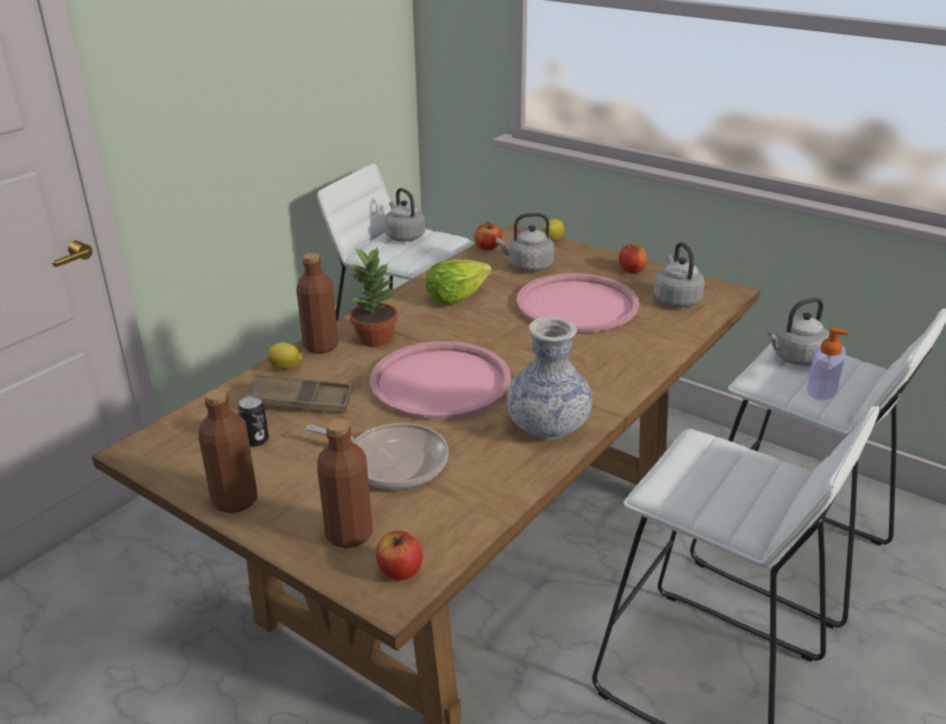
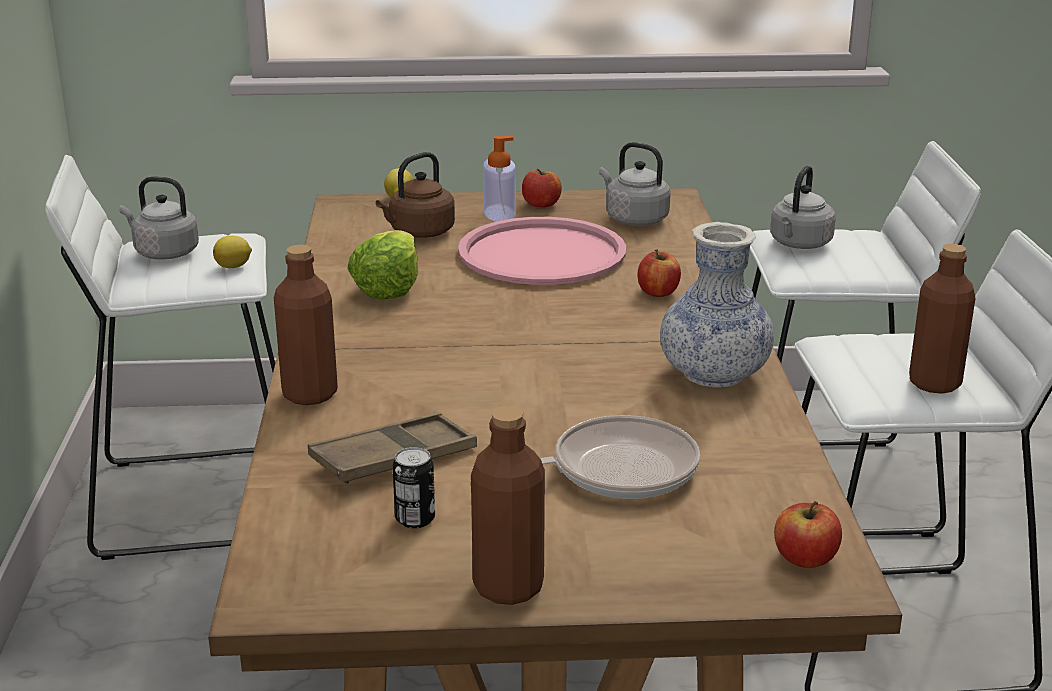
camera: 40 degrees left, 5 degrees down
lemon [268,342,302,370] -> lemon moved to [213,236,252,268]
brown bottle [317,419,373,548] -> brown bottle moved to [909,244,976,394]
potted plant [350,246,398,347] -> none
pink tray [370,341,511,419] -> none
apple [474,222,502,251] -> apple moved to [637,250,681,297]
grey kettle [496,213,554,272] -> brown kettle [376,152,455,238]
soap dispenser [807,327,849,401] -> soap dispenser moved to [483,136,516,221]

